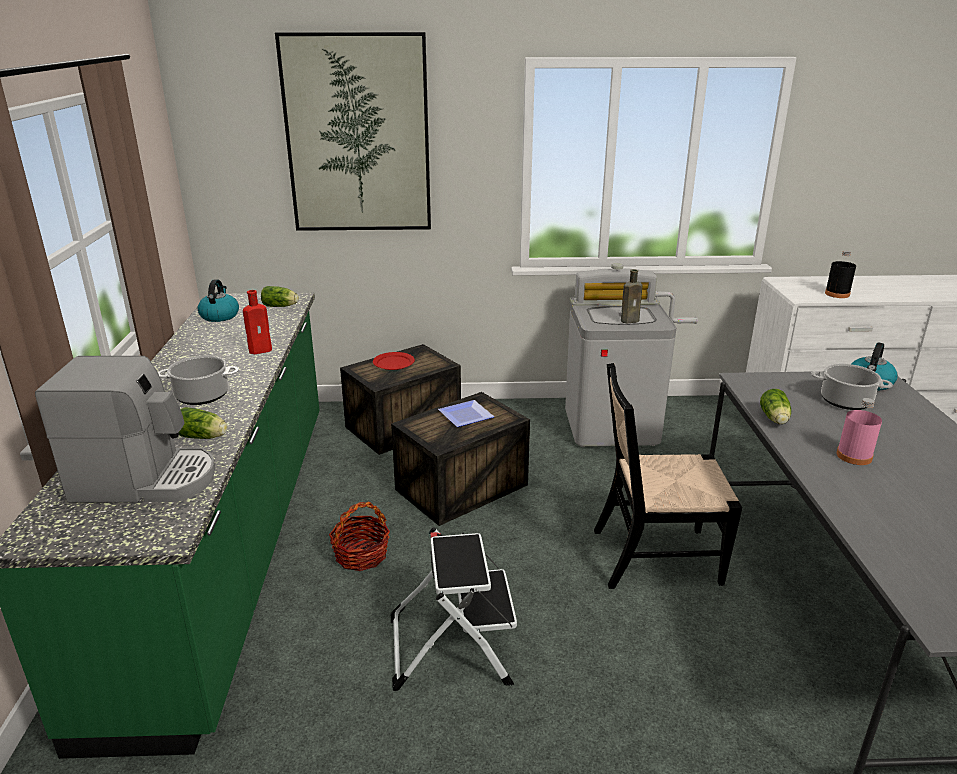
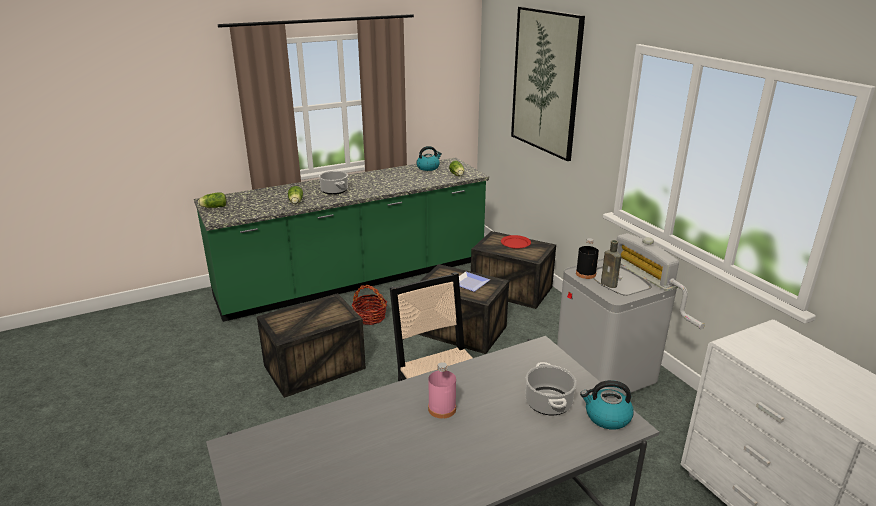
camera: 65 degrees right, 0 degrees up
coffee machine [35,356,215,503] -> none
red bottle [243,290,272,354] -> none
step ladder [391,527,517,691] -> crate [257,293,366,398]
lettuce [760,389,791,424] -> lettuce moved to [198,192,226,208]
black bottle [825,250,856,298] -> black bottle moved to [576,238,599,279]

